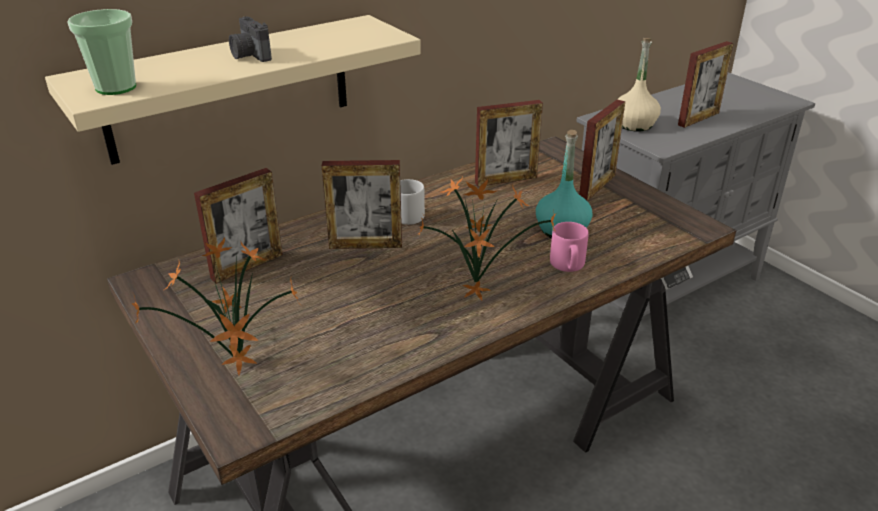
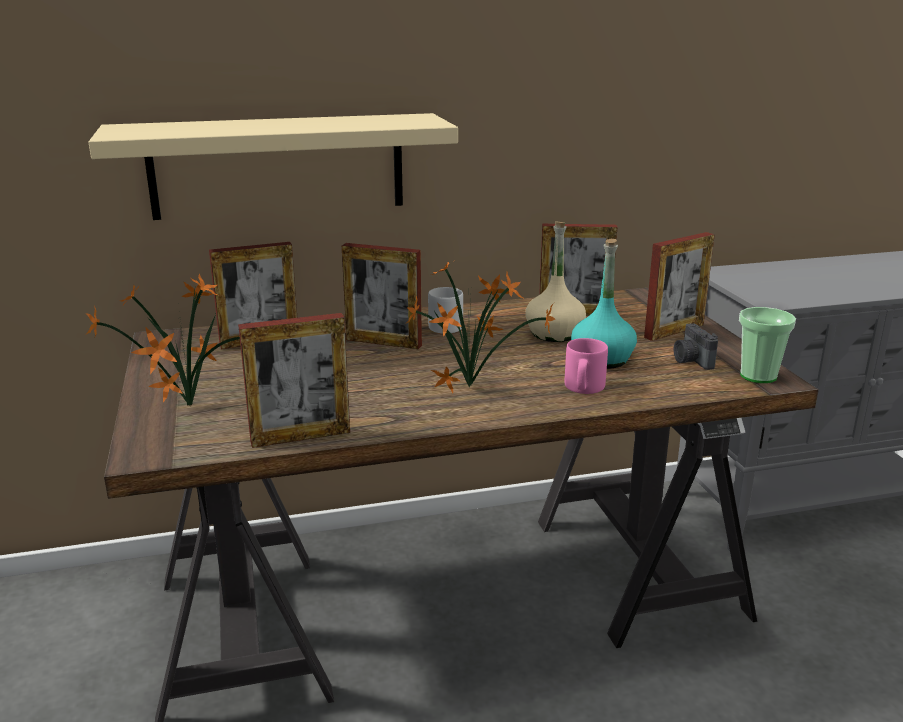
camera: 20 degrees right, 10 degrees down
cup [67,9,136,95] -> cup moved to [739,307,796,383]
camera [229,16,272,62] -> camera moved to [674,323,718,370]
beige bottle [617,38,661,131] -> beige bottle moved to [525,222,586,342]
picture frame [678,41,734,128] -> picture frame moved to [238,313,350,448]

